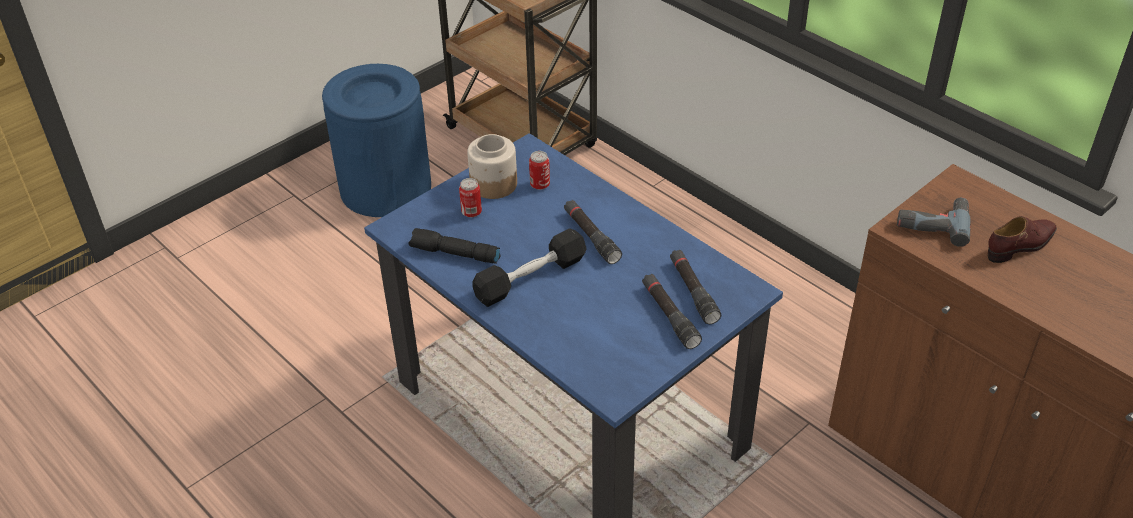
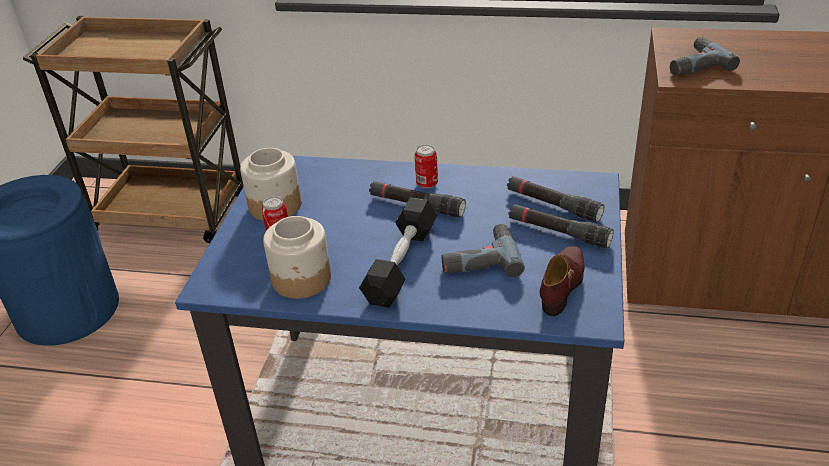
camera: 35 degrees left, 5 degrees down
black flashlight [408,228,500,264] -> jar [263,216,331,299]
can [529,151,550,190] -> can moved to [415,144,438,189]
brown shoe [988,216,1057,263] -> brown shoe moved to [540,246,584,316]
none -> power drill [442,224,525,277]

